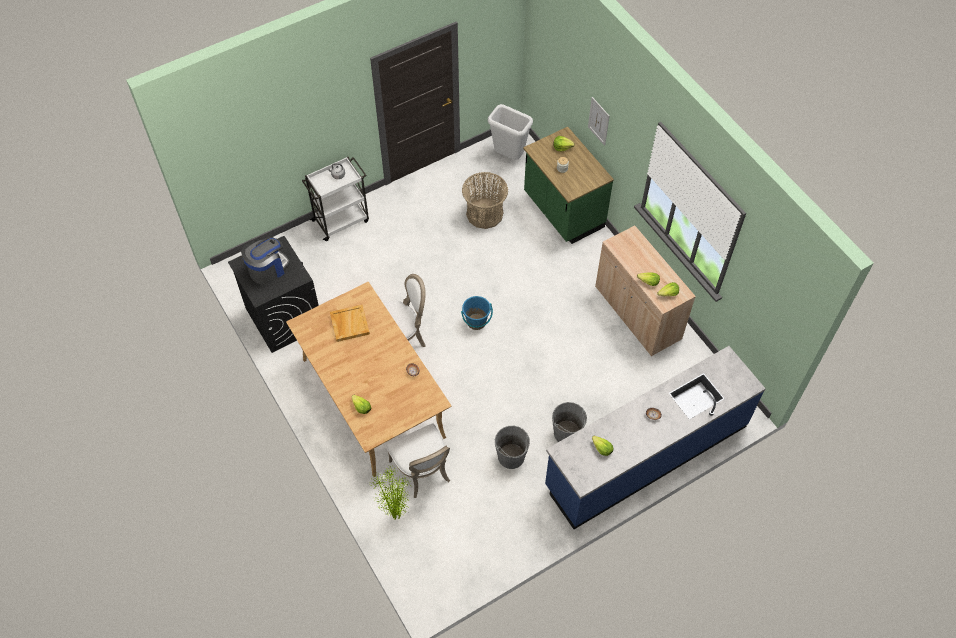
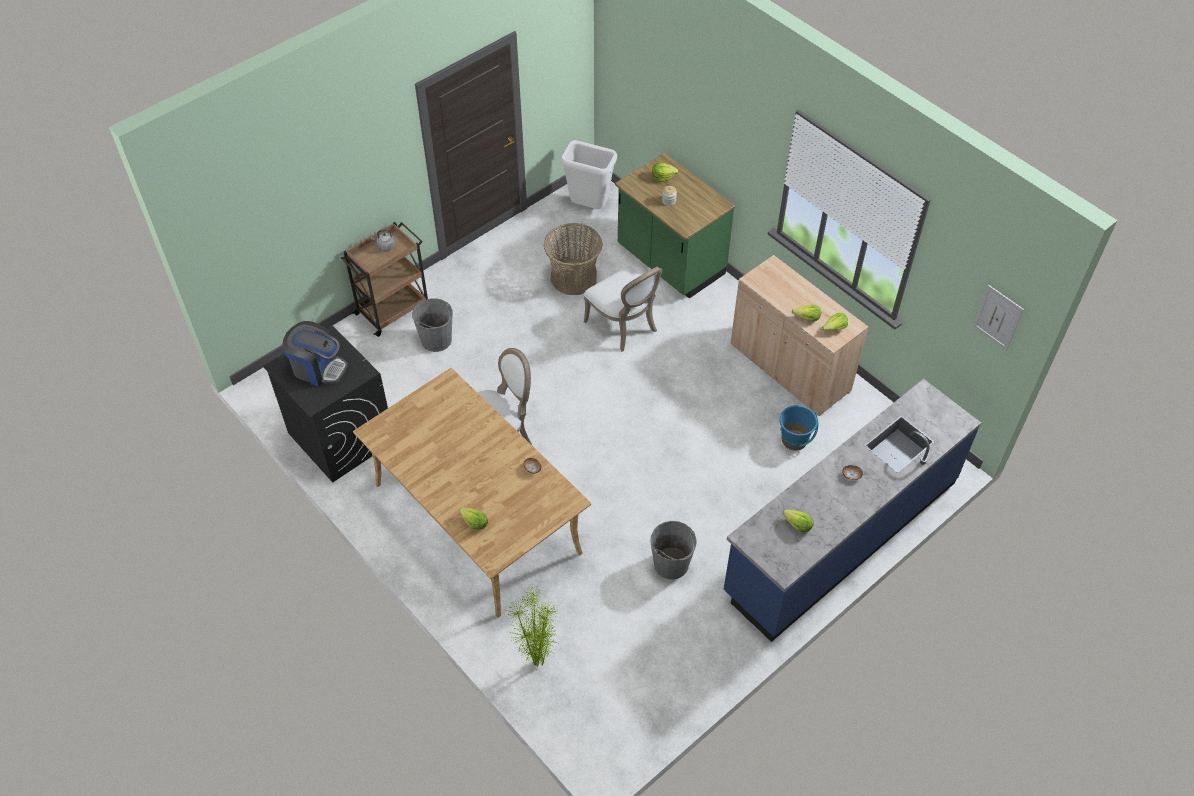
camera: 10 degrees left, 5 degrees down
coffee machine [241,237,289,285] -> coffee machine turned 75 degrees clockwise [283,321,348,386]
white cart [302,157,369,241] -> brown cart [340,222,428,337]
beige tray [330,305,370,342] -> none
white chair [386,424,450,498] -> white chair moved to [584,266,663,352]
blue bucket [461,296,493,330] -> blue bucket moved to [780,405,818,450]
grey bucket [552,402,587,442] -> grey bucket moved to [412,298,453,352]
picture [588,97,610,146] -> picture moved to [972,284,1024,351]

